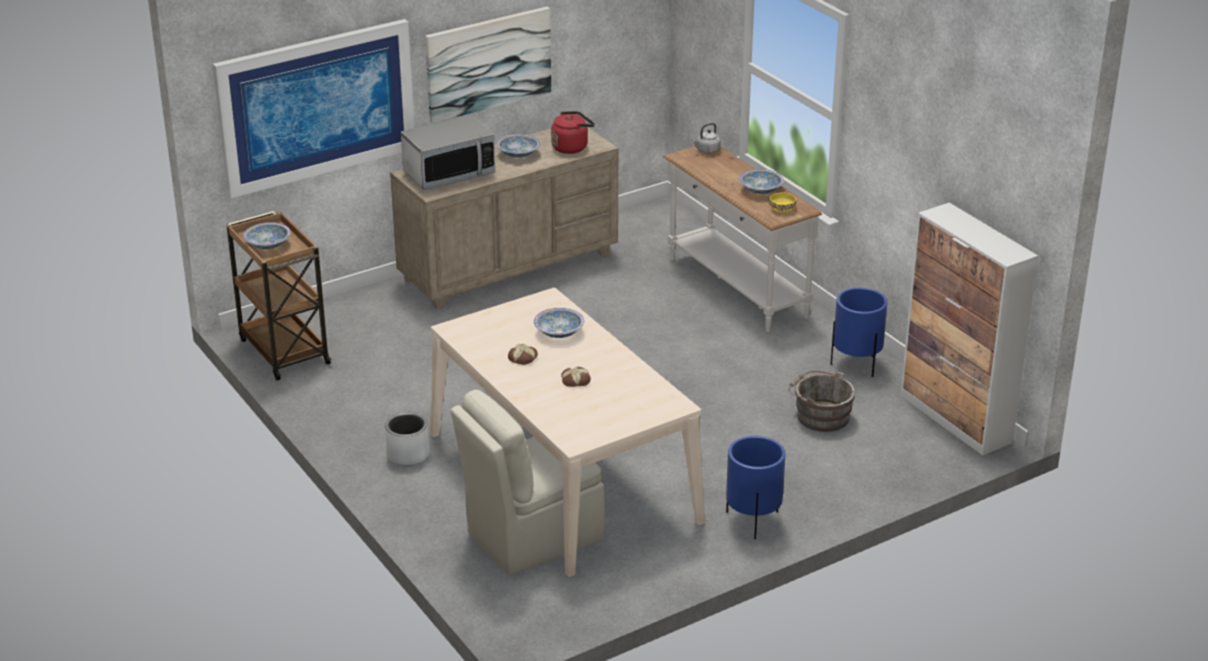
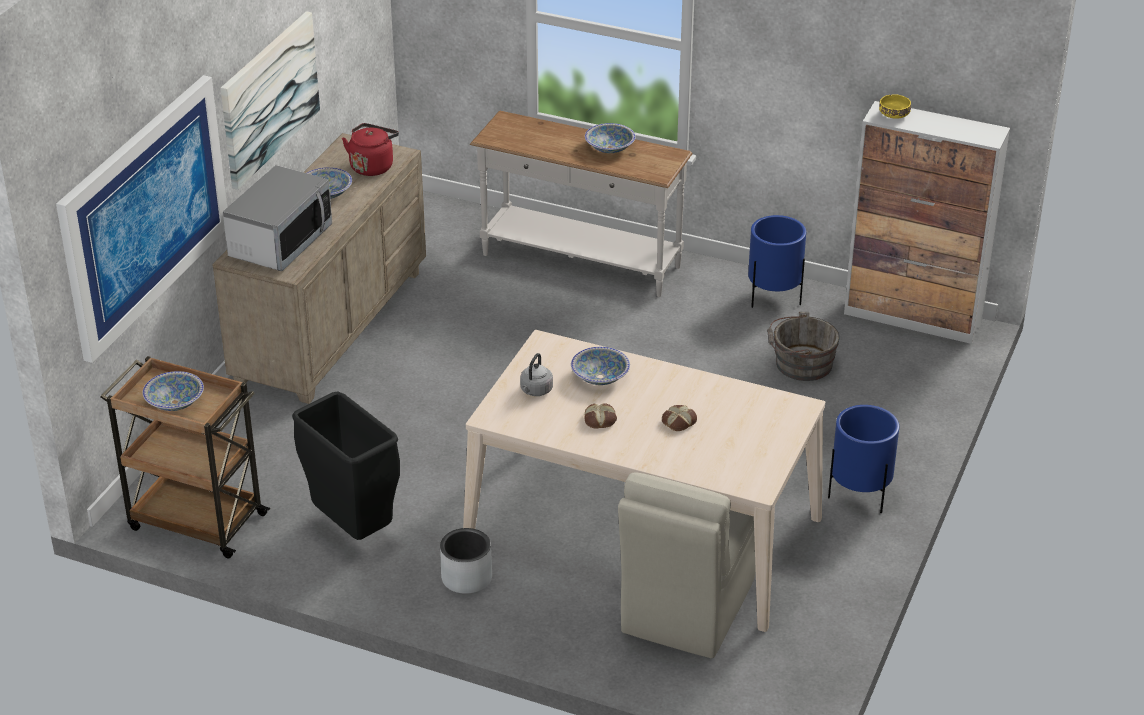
camera: 35 degrees left, 5 degrees up
grey kettle [692,123,721,154] -> grey kettle moved to [520,353,553,396]
yellow bowl [769,193,796,212] -> yellow bowl moved to [879,94,911,119]
none -> black trash can [292,392,400,540]

